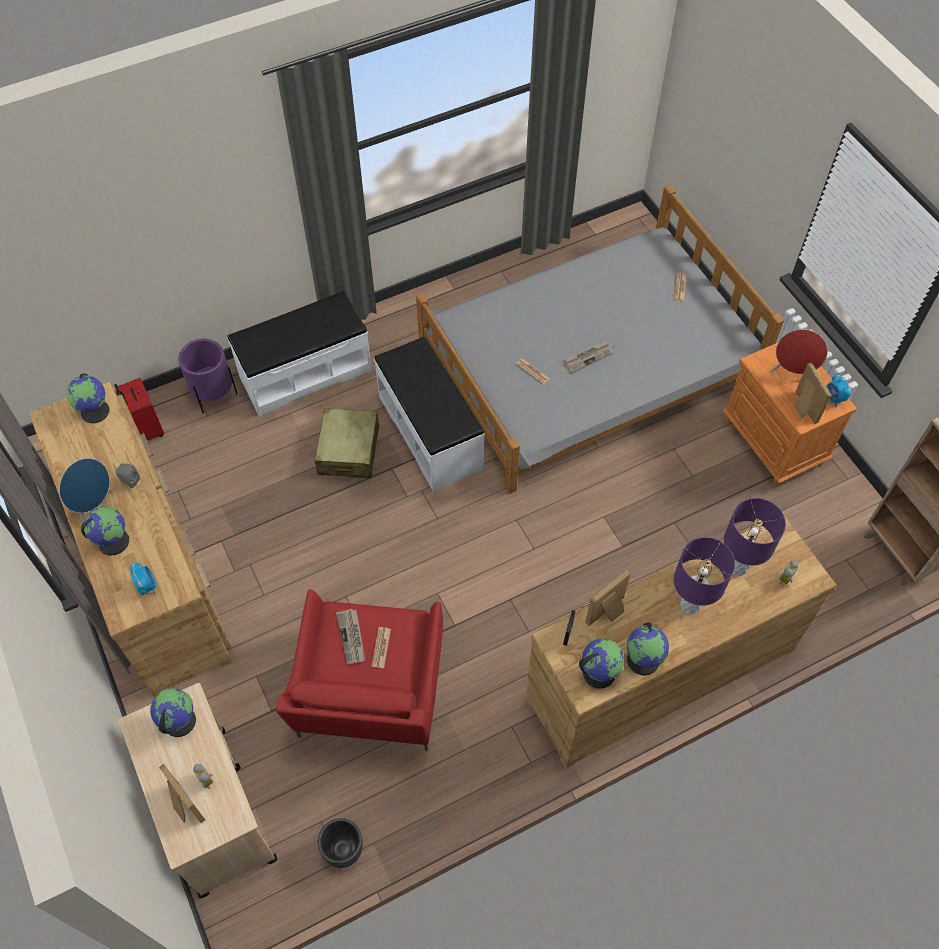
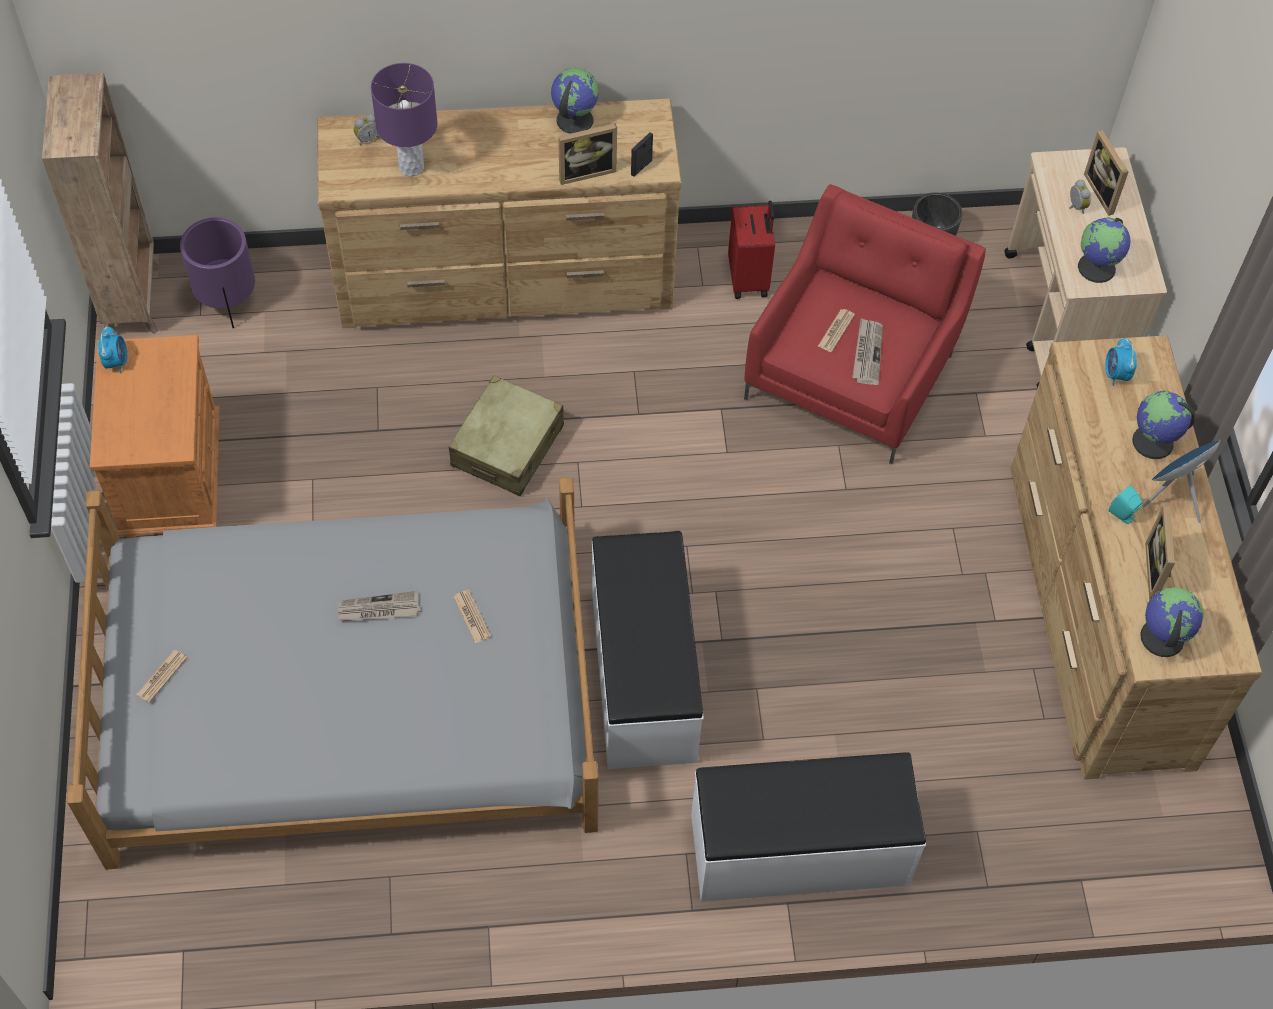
camera: 160 degrees left, 0 degrees up
red suitcase [114,378,164,441] -> red suitcase moved to [728,201,775,299]
grey speaker [115,463,140,488] -> turquoise speaker [1108,485,1142,524]
purple planter [178,339,237,414] -> purple planter moved to [180,217,255,328]
beige suitcase [315,408,379,478] -> beige suitcase moved to [449,375,564,496]
globe [579,639,624,689] -> none
purple table lamp [674,537,735,614] -> none
red speaker [770,329,828,374] -> none
picture frame [795,362,832,424] -> picture frame moved to [1145,505,1175,600]

